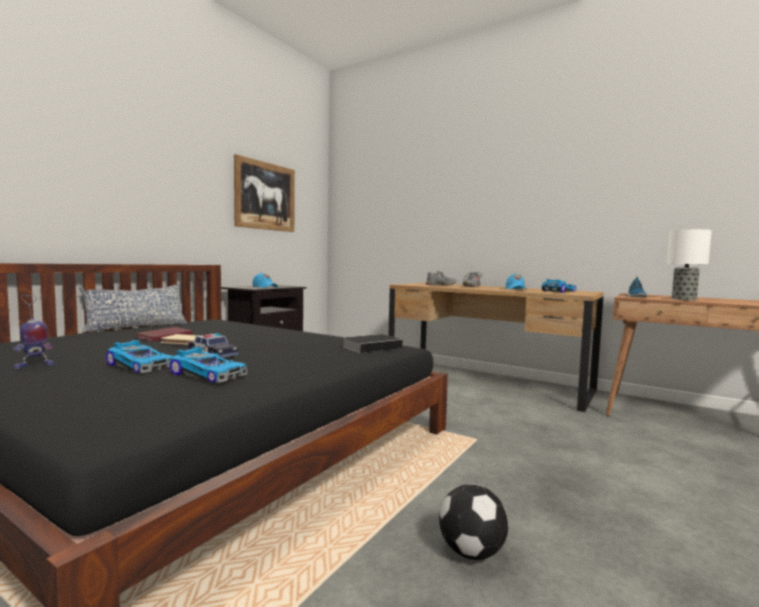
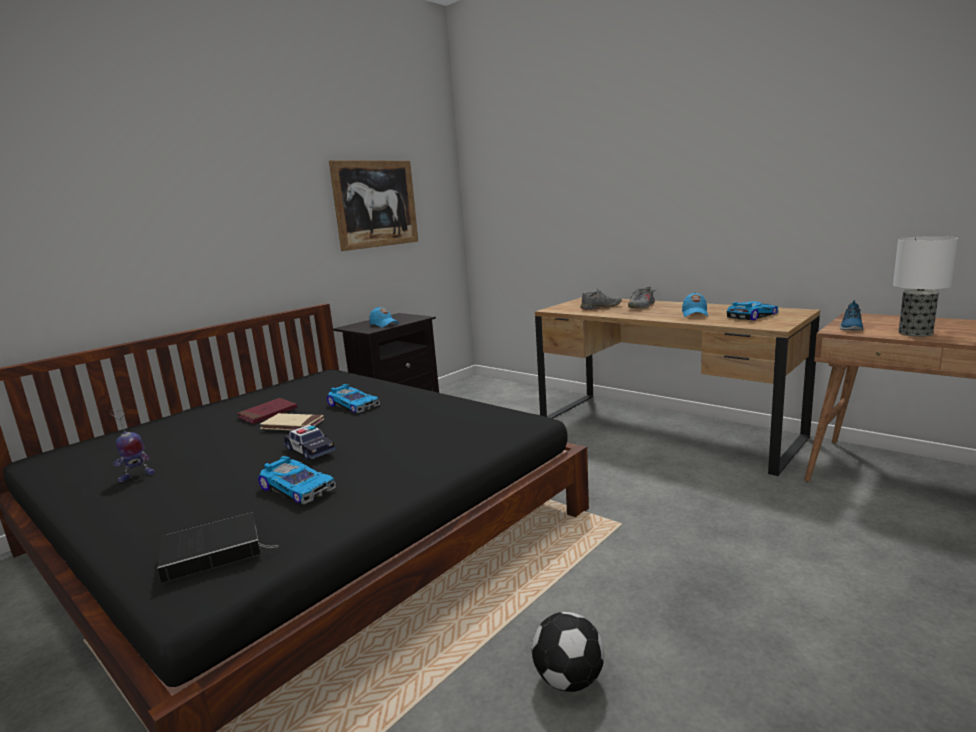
camera: 10 degrees right, 10 degrees up
pillow [79,284,187,333] -> none
toy car [106,340,173,373] -> toy car moved to [327,384,380,413]
book [343,334,408,353] -> book moved to [157,513,278,583]

